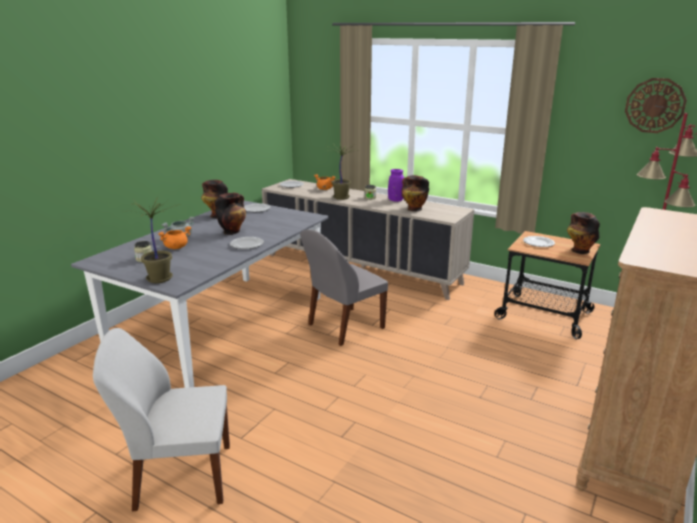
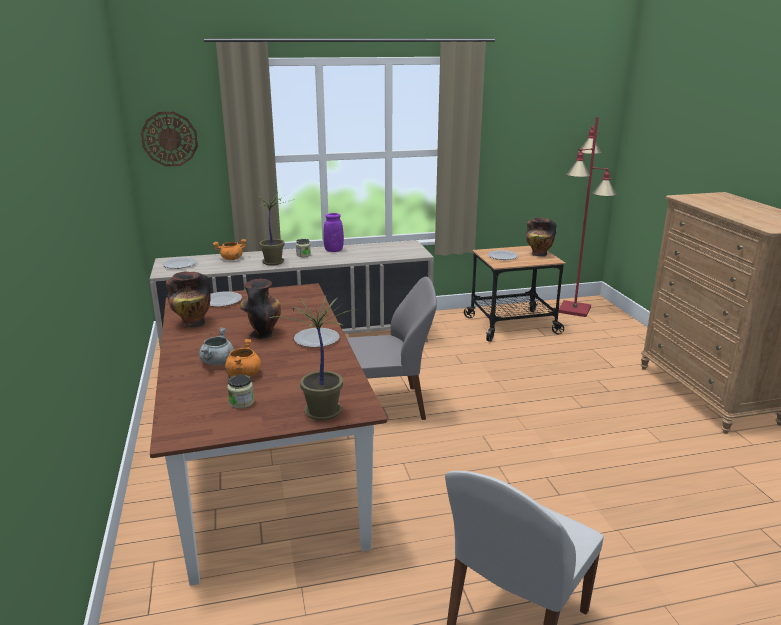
camera: 45 degrees left, 0 degrees up
grey dining table [71,201,329,388] -> brown dining table [150,283,387,586]
grey chair [300,230,388,346] -> grey chair turned 105 degrees counterclockwise [347,277,437,420]
vase [402,175,429,211] -> none
wall clock [625,78,687,133] -> wall clock moved to [141,112,198,167]

